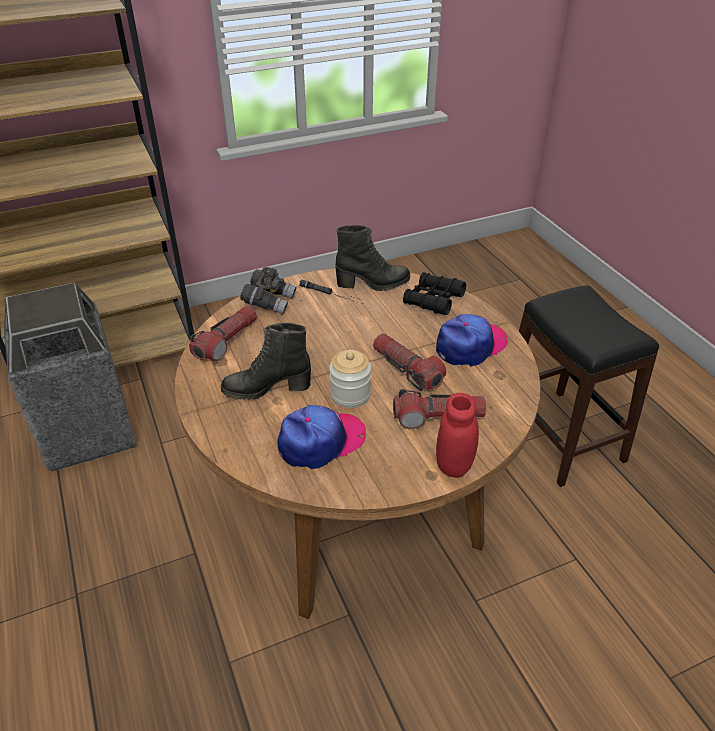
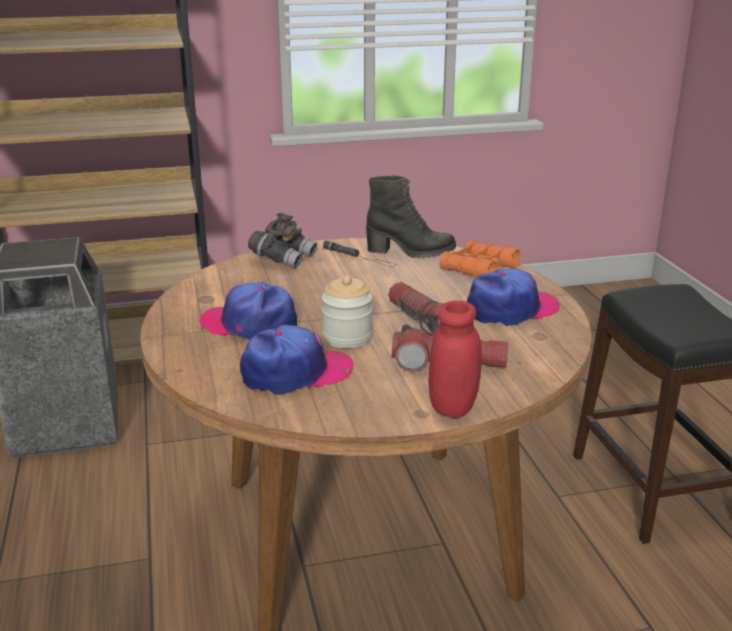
camera: 10 degrees right, 15 degrees down
flashlight [189,306,257,361] -> none
black boot [221,323,311,400] -> cap [199,282,297,340]
black binoculars [403,272,466,315] -> orange binoculars [439,240,521,279]

